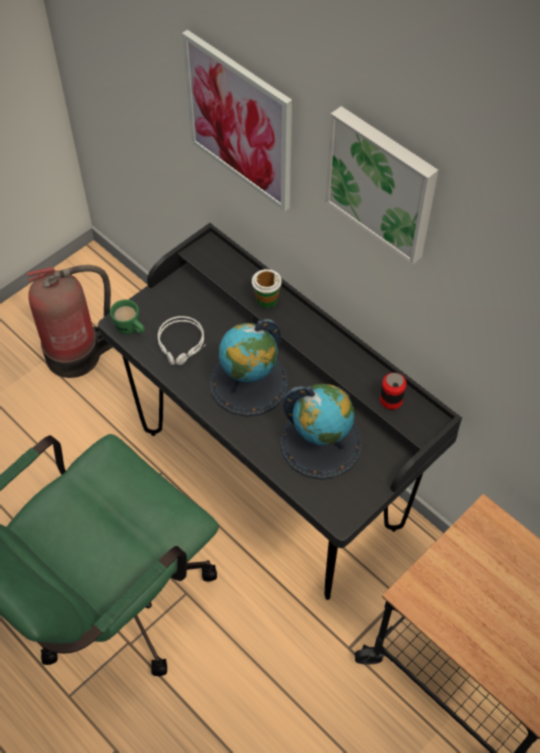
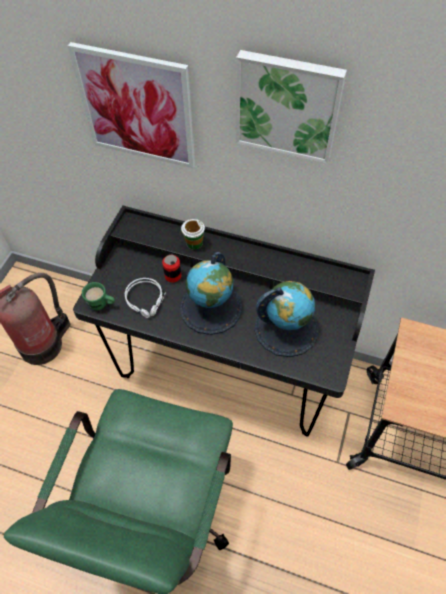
camera: 25 degrees left, 0 degrees up
can [380,373,406,409] -> can moved to [162,255,181,282]

